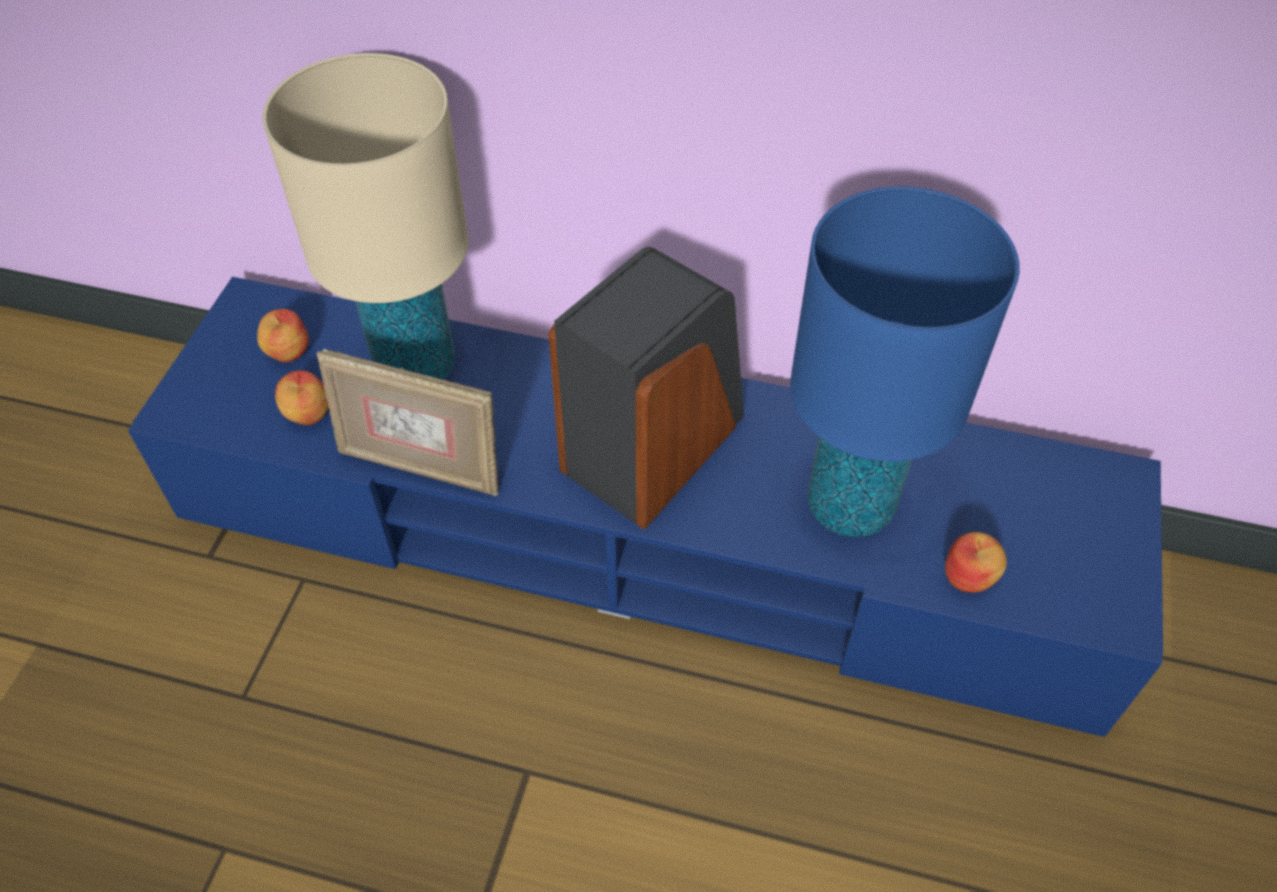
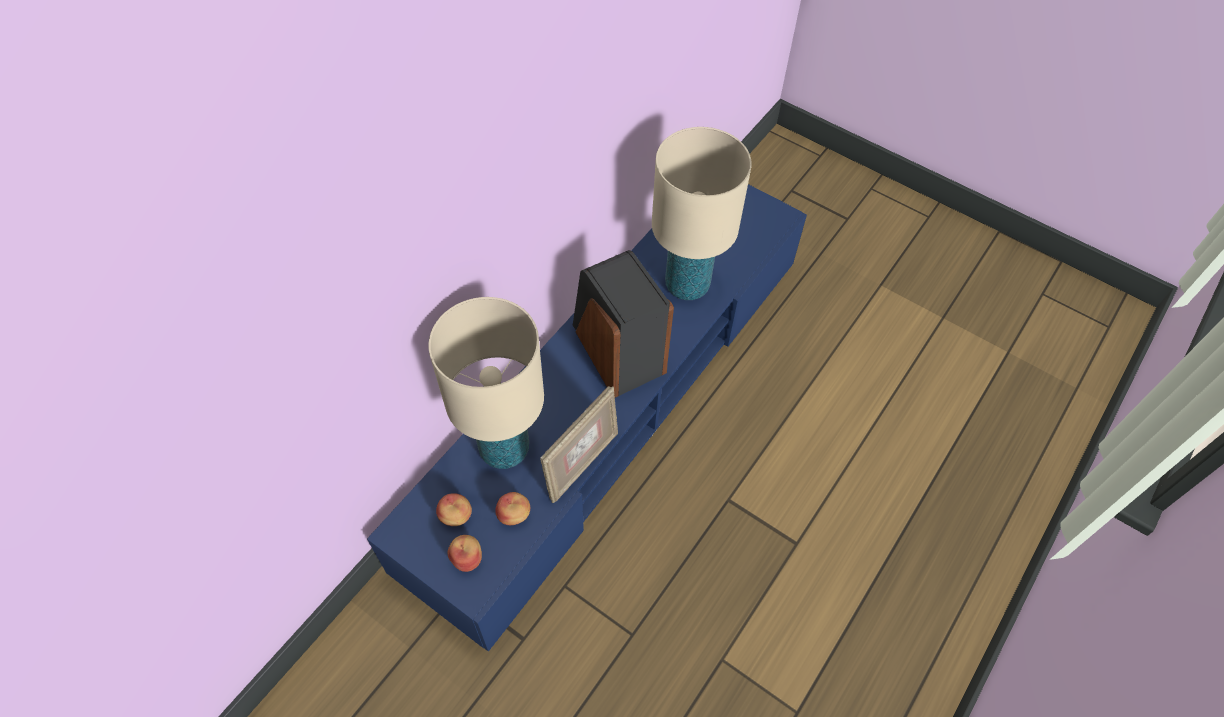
camera: 70 degrees left, 5 degrees up
blue table lamp [790,187,1020,537] -> beige table lamp [652,127,752,300]
apple [945,532,1007,593] -> apple moved to [448,535,482,572]

